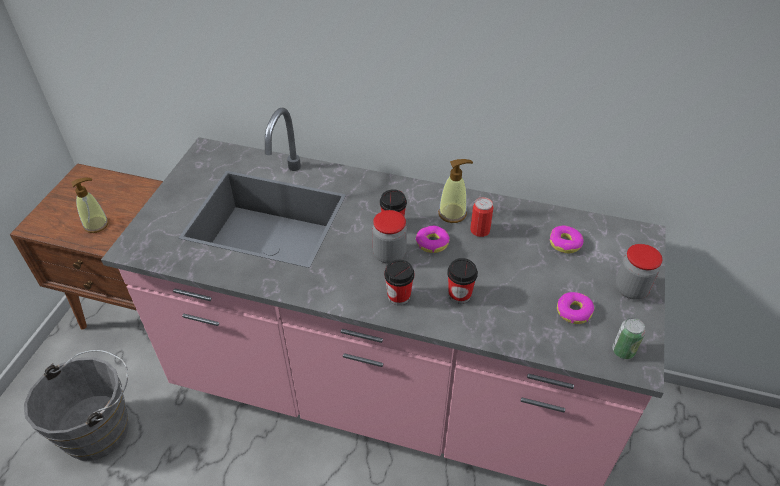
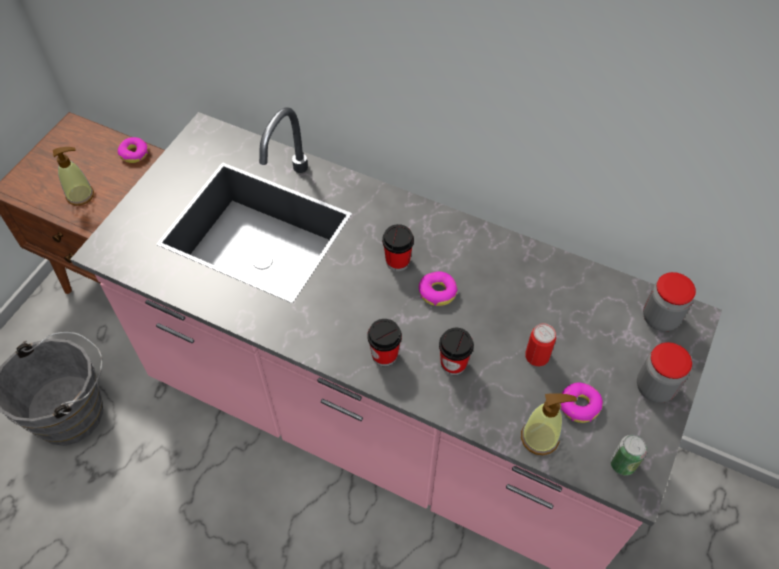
camera: 10 degrees right, 10 degrees up
jar [372,210,407,264] -> jar moved to [643,272,696,331]
soap dispenser [438,159,473,223] -> soap dispenser moved to [521,393,577,455]
can [470,197,494,237] -> can moved to [525,323,556,366]
donut [549,226,584,253] -> donut moved to [118,137,148,163]

